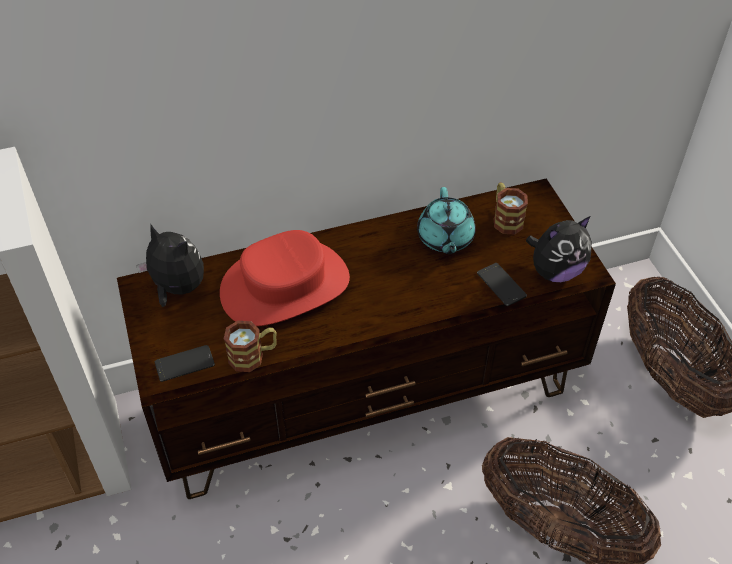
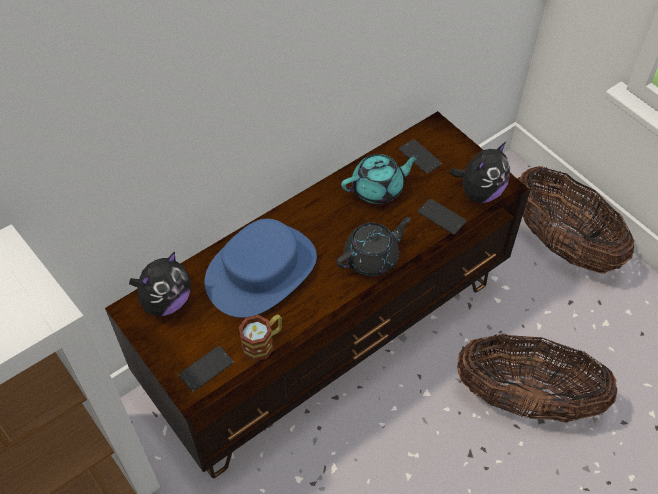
camera: 20 degrees left, 5 degrees up
plush toy [136,223,204,307] -> plush toy turned 120 degrees clockwise [129,251,191,316]
red hat [220,230,350,326] -> blue hat [205,219,317,318]
turquoise teapot [417,187,476,254] -> turquoise teapot turned 90 degrees counterclockwise [341,154,420,204]
mug [494,183,528,234] -> phone [399,139,442,174]
none -> black teapot [336,217,411,276]

